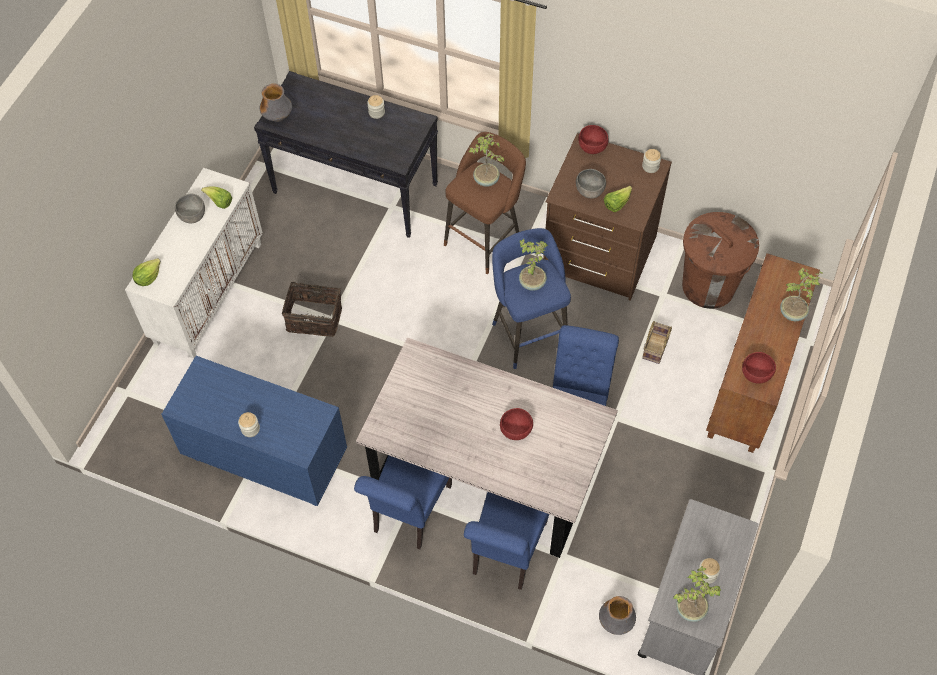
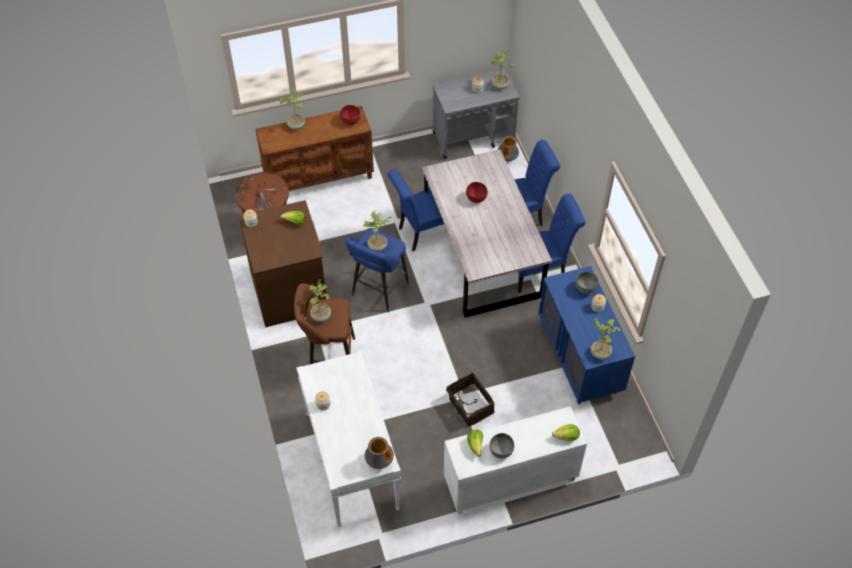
camera: 130 degrees left, 5 degrees down
black console table [254,71,438,238] -> white console table [296,351,401,527]
grey bowl [576,169,606,198] -> grey bowl moved to [575,271,598,294]
red bowl [578,125,609,154] -> none
basket [642,321,672,364] -> none
none -> potted plant [591,318,621,360]

